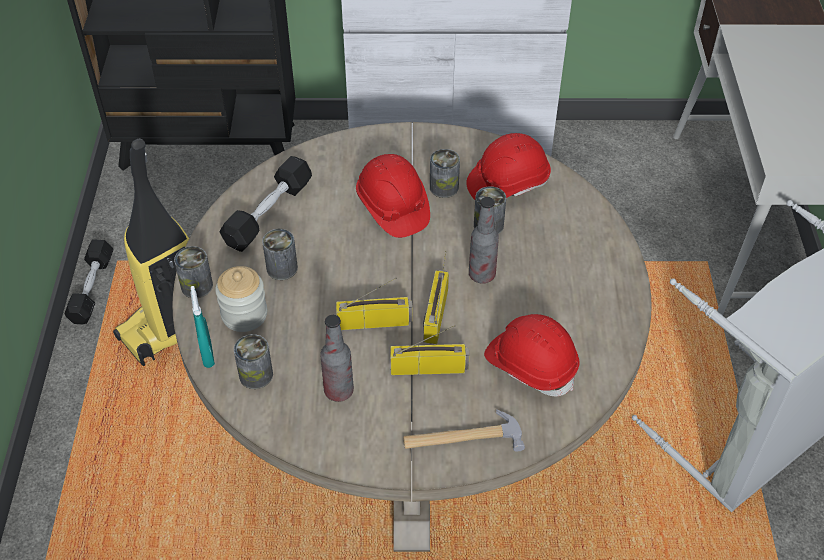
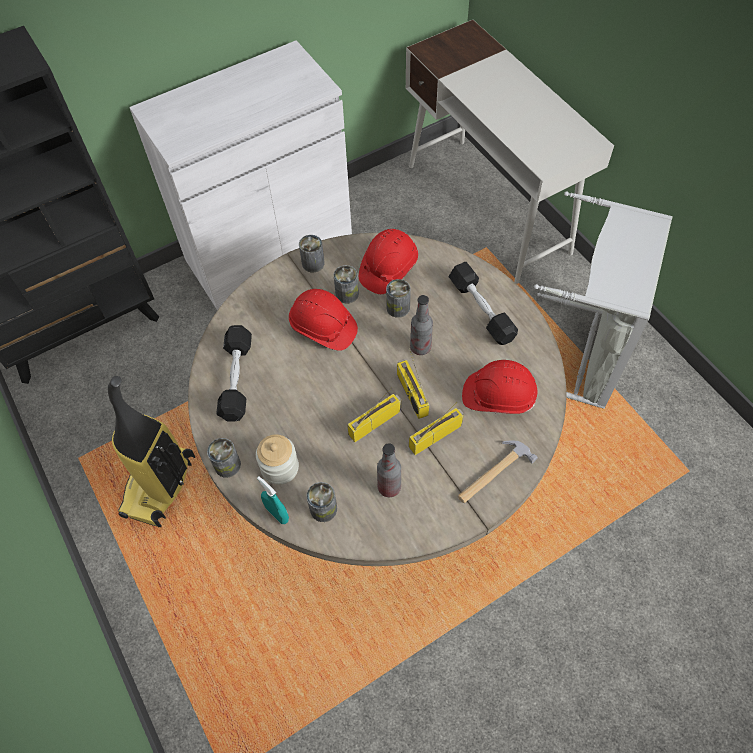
camera: 30 degrees left, 10 degrees up
black dumbbell [64,239,114,324] -> black dumbbell moved to [449,262,518,345]
can [262,229,298,280] -> can moved to [299,235,325,272]

